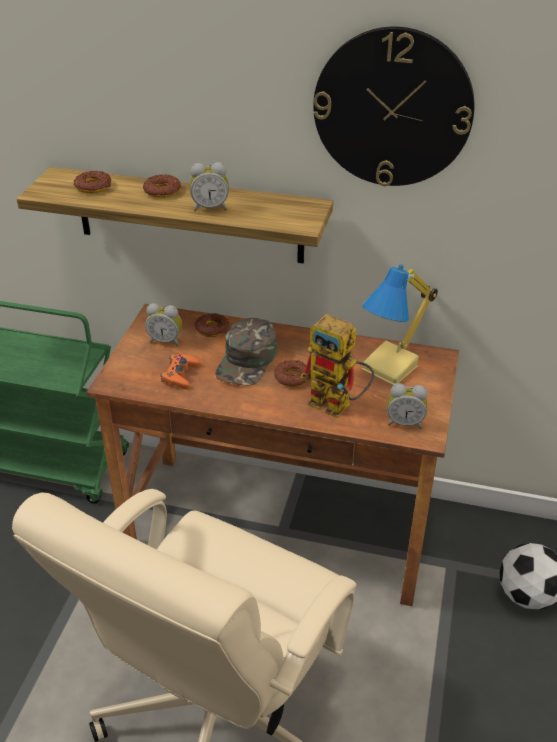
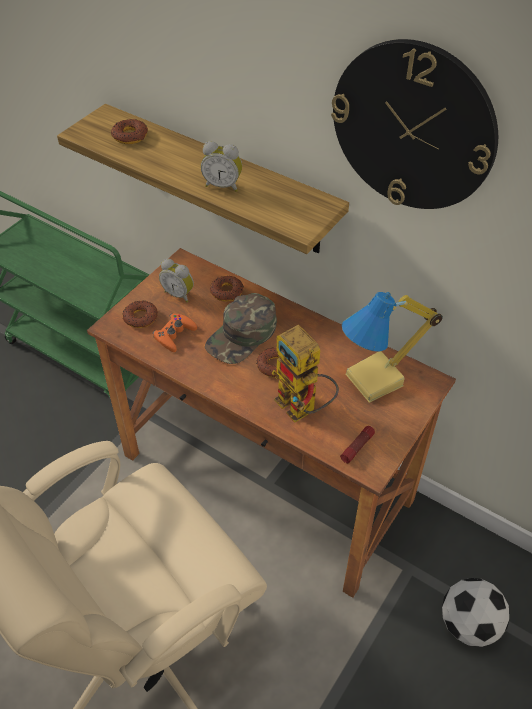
camera: 20 degrees right, 10 degrees up
donut [143,174,181,198] -> donut moved to [123,300,158,328]
alarm clock [387,383,427,429] -> flashlight [340,426,375,463]

